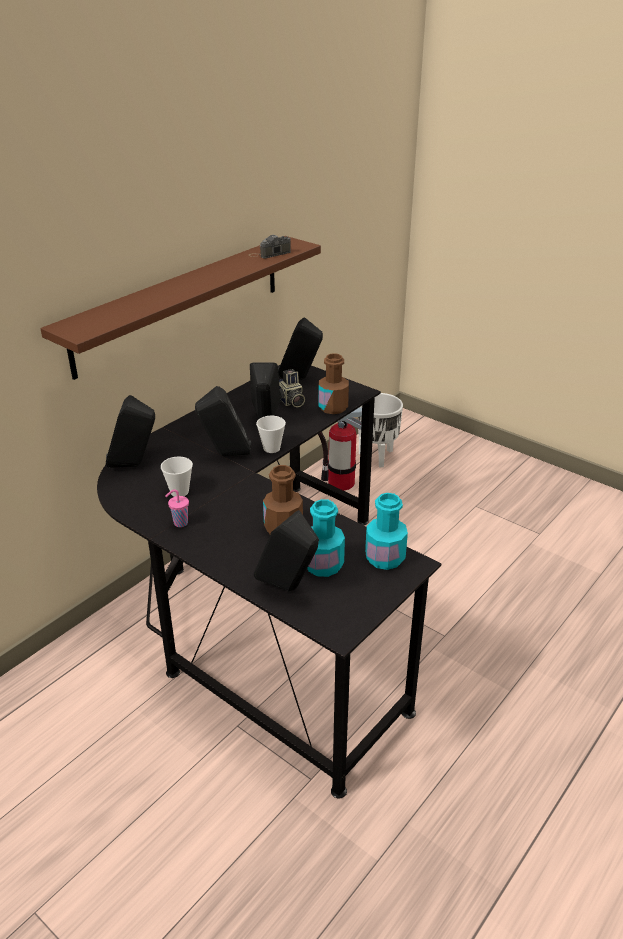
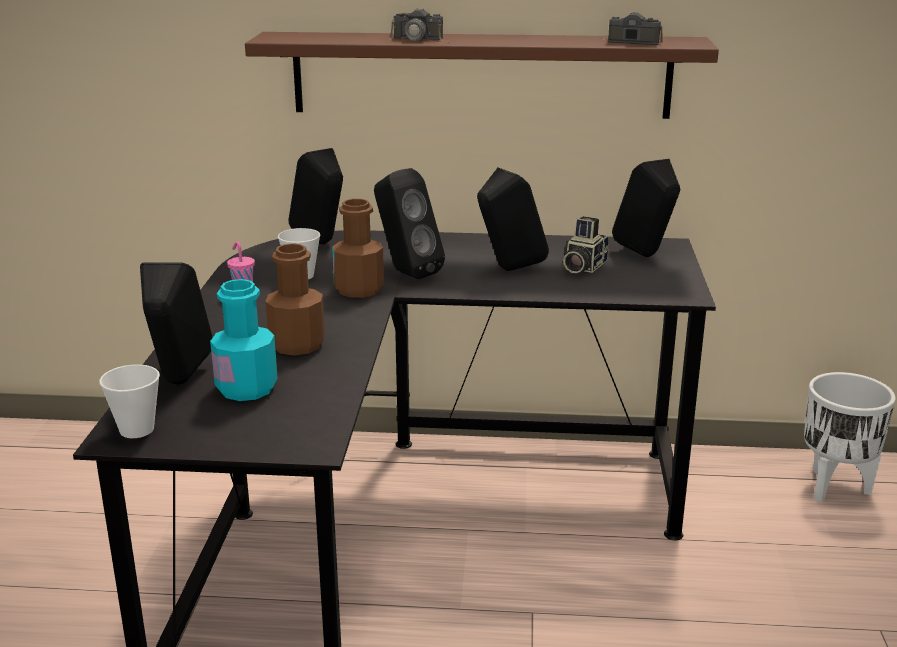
camera: 55 degrees right, 10 degrees down
cup [256,416,286,453] -> cup moved to [99,364,160,438]
brown bottle [318,353,349,414] -> brown bottle moved to [332,199,384,298]
fire extinguisher [318,407,362,491] -> none
turquoise bottle [365,493,408,570] -> none
none -> camera [389,8,449,43]

